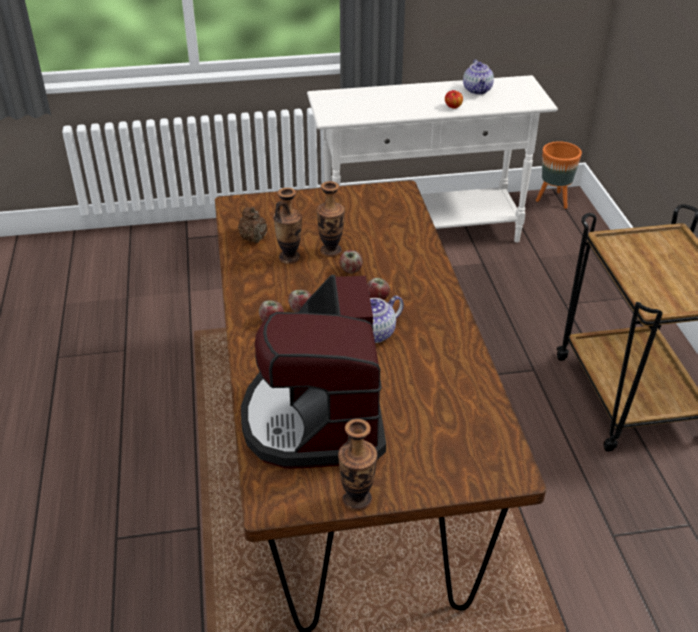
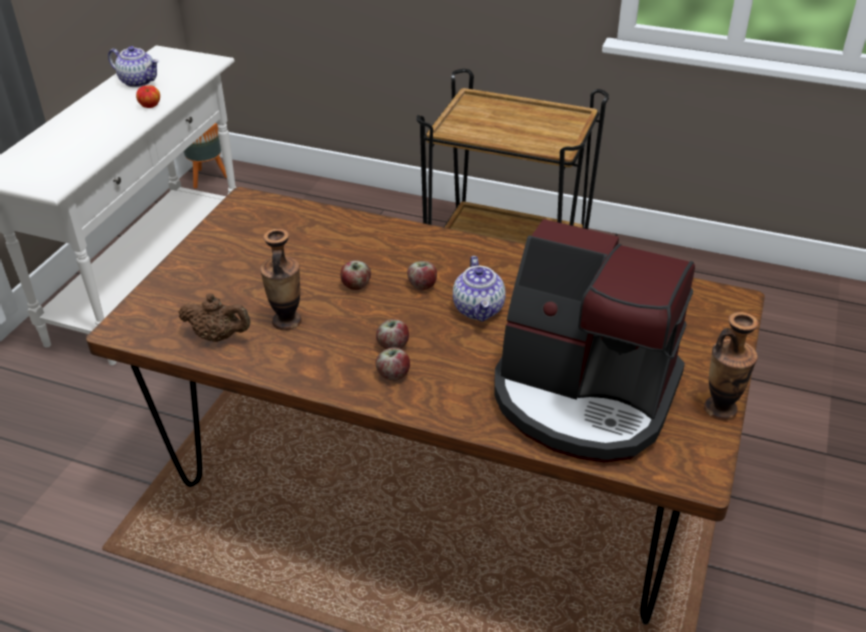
camera: 60 degrees left, 0 degrees up
vase [316,181,345,257] -> none

